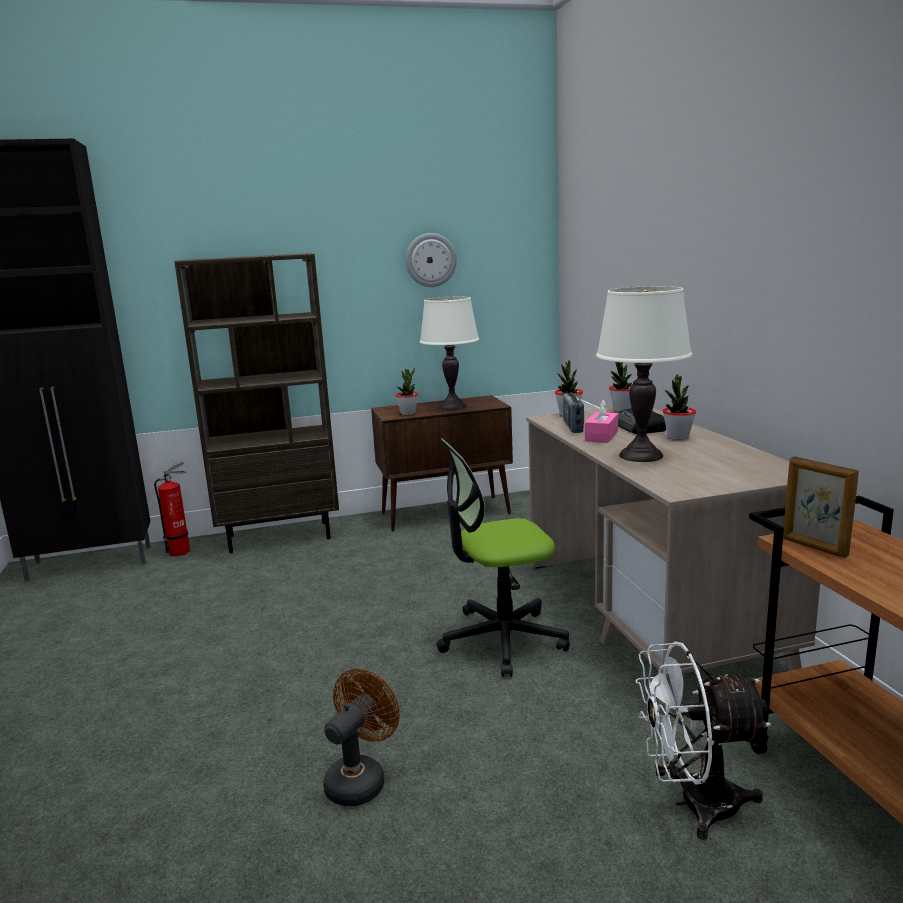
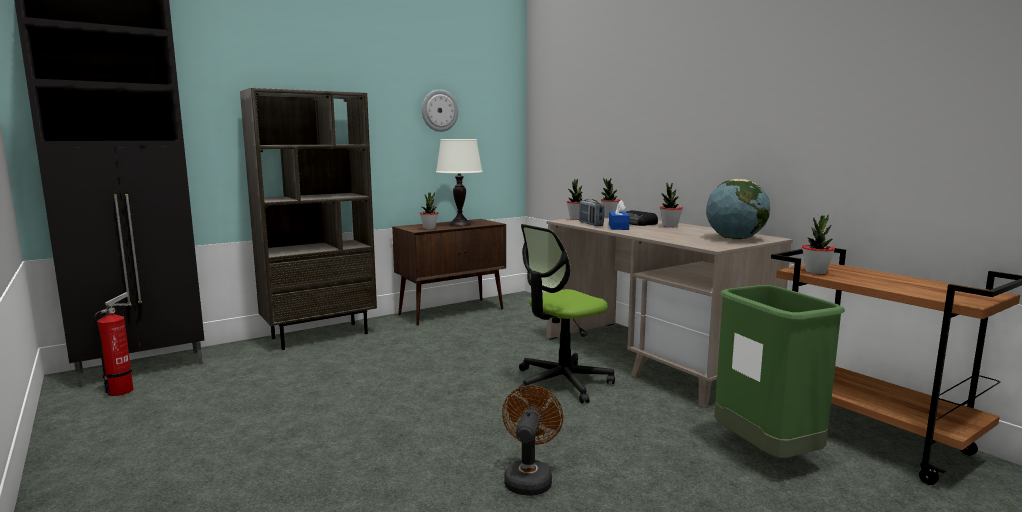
camera: 20 degrees left, 5 degrees down
fire extinguisher [154,461,190,556] -> fire extinguisher moved to [94,292,133,396]
pink tissue box [585,399,618,443] -> blue tissue box [609,200,630,230]
white table lamp [596,286,692,462] -> none
white fan [636,641,771,840] -> green trash can [714,285,845,458]
picture frame [783,456,859,558] -> potted plant [802,215,835,274]
none -> globe [706,179,770,240]

